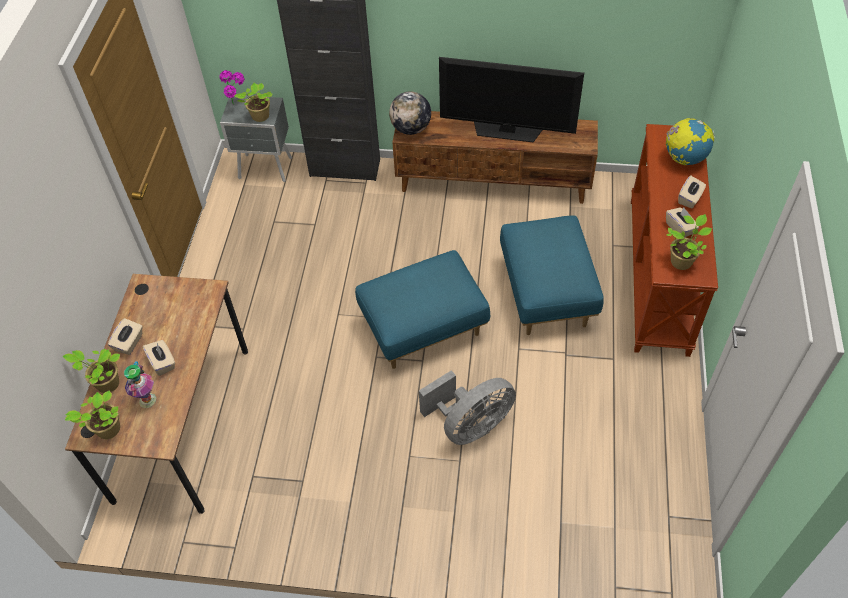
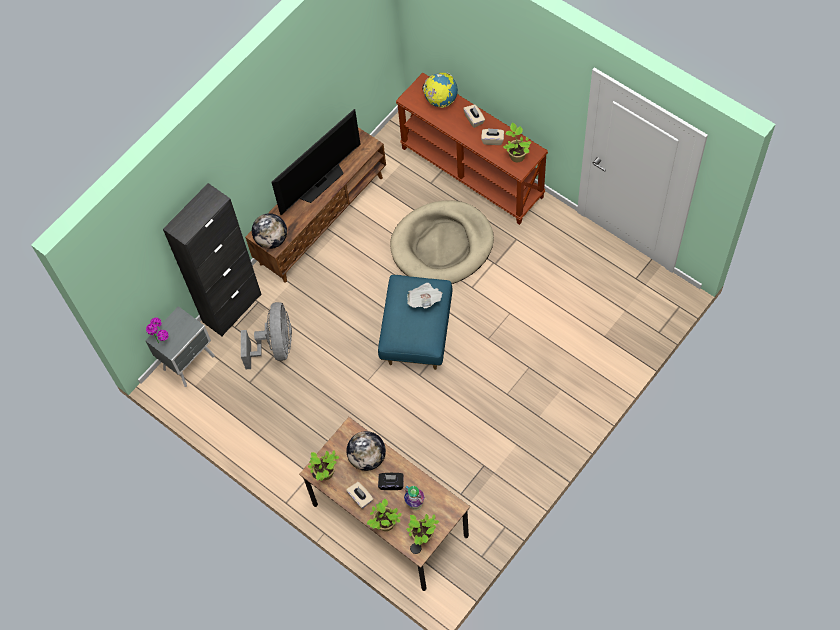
camera: 55 degrees left, 10 degrees up
beige tissue box [143,340,175,376] -> black tissue box [378,473,404,490]
potted plant [234,83,273,122] -> potted plant moved to [308,450,339,481]
grey fan [419,370,516,445] -> grey fan moved to [241,302,292,369]
blue ottoman [500,215,604,335] -> beige dog bed [390,201,494,284]
none -> globe [346,431,386,471]
none -> newspaper [407,283,442,308]

